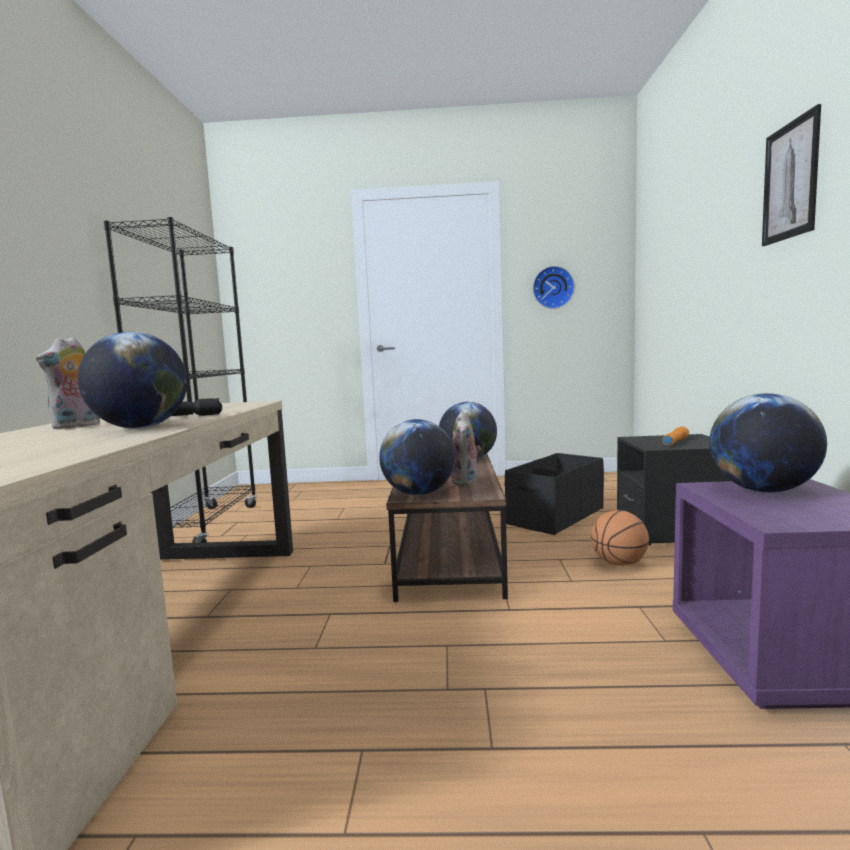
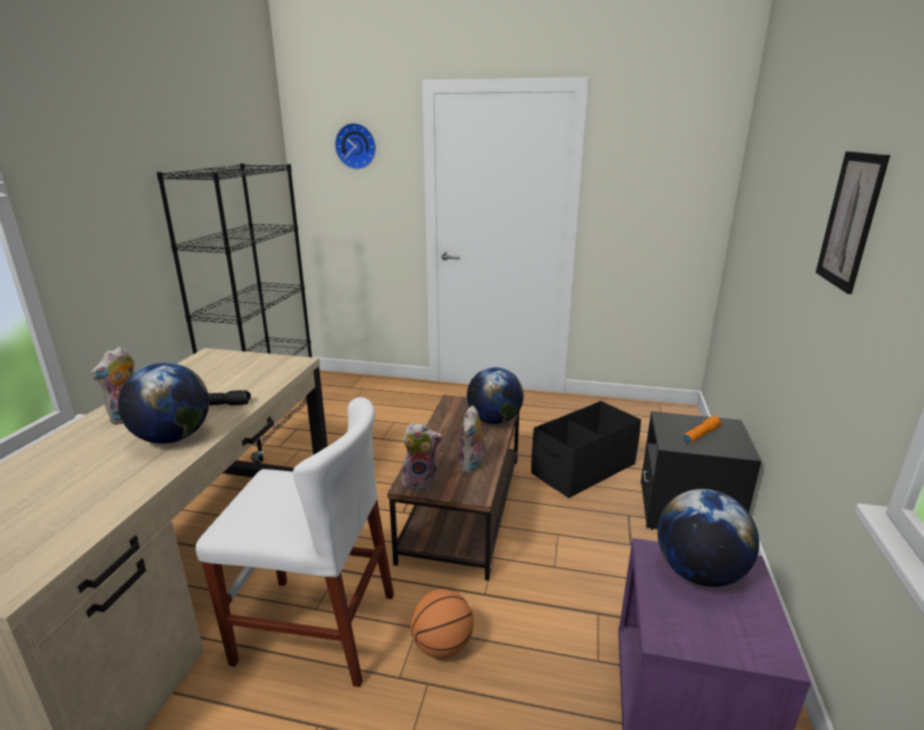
camera: 10 degrees right, 15 degrees up
globe [379,419,455,495] -> plush toy [402,423,443,491]
wall clock [533,266,575,309] -> wall clock moved to [335,123,376,170]
basketball [591,510,649,566] -> basketball moved to [410,589,473,658]
none -> white chair [196,397,394,687]

